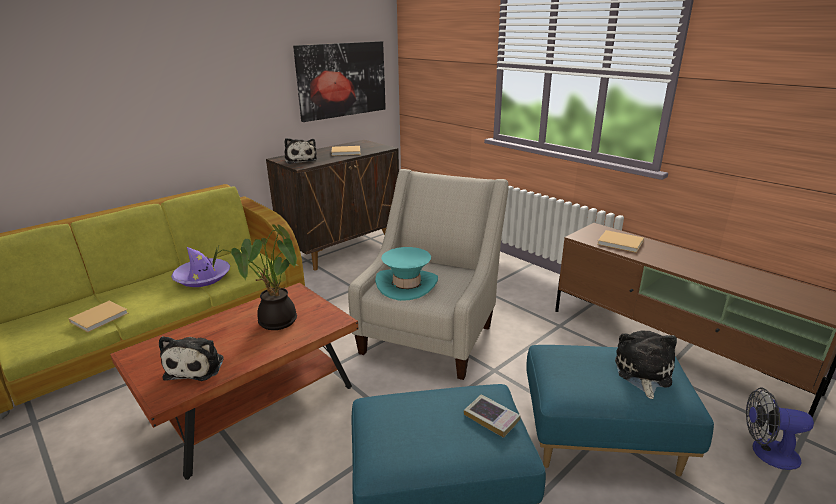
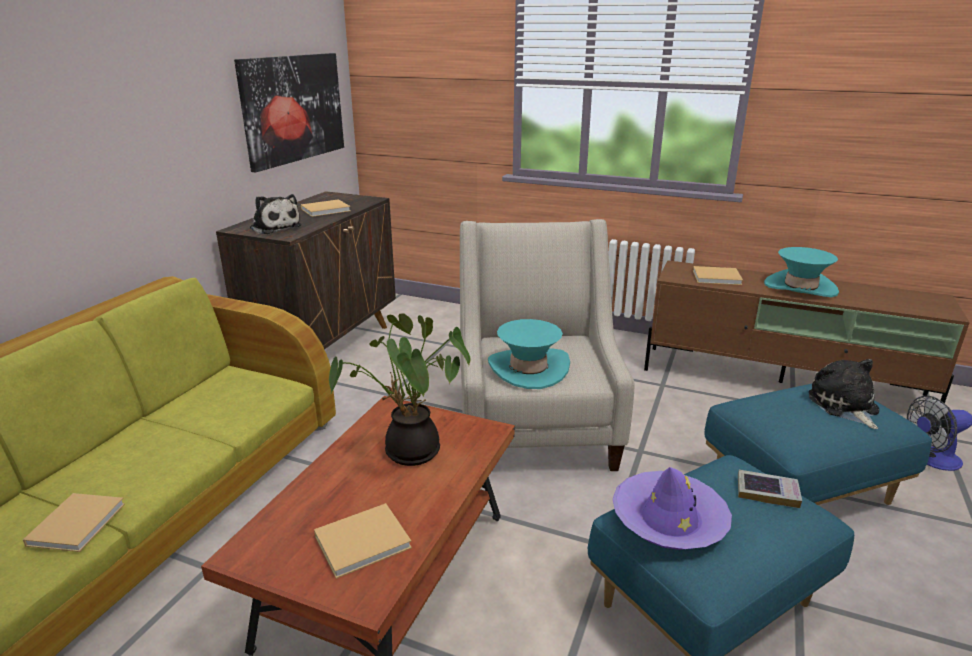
camera: 25 degrees left, 0 degrees up
plush toy [159,336,224,381] -> beige book [314,503,412,579]
purple hat [171,247,230,287] -> purple hat moved to [613,467,732,550]
none -> turquoise hat [764,247,839,297]

